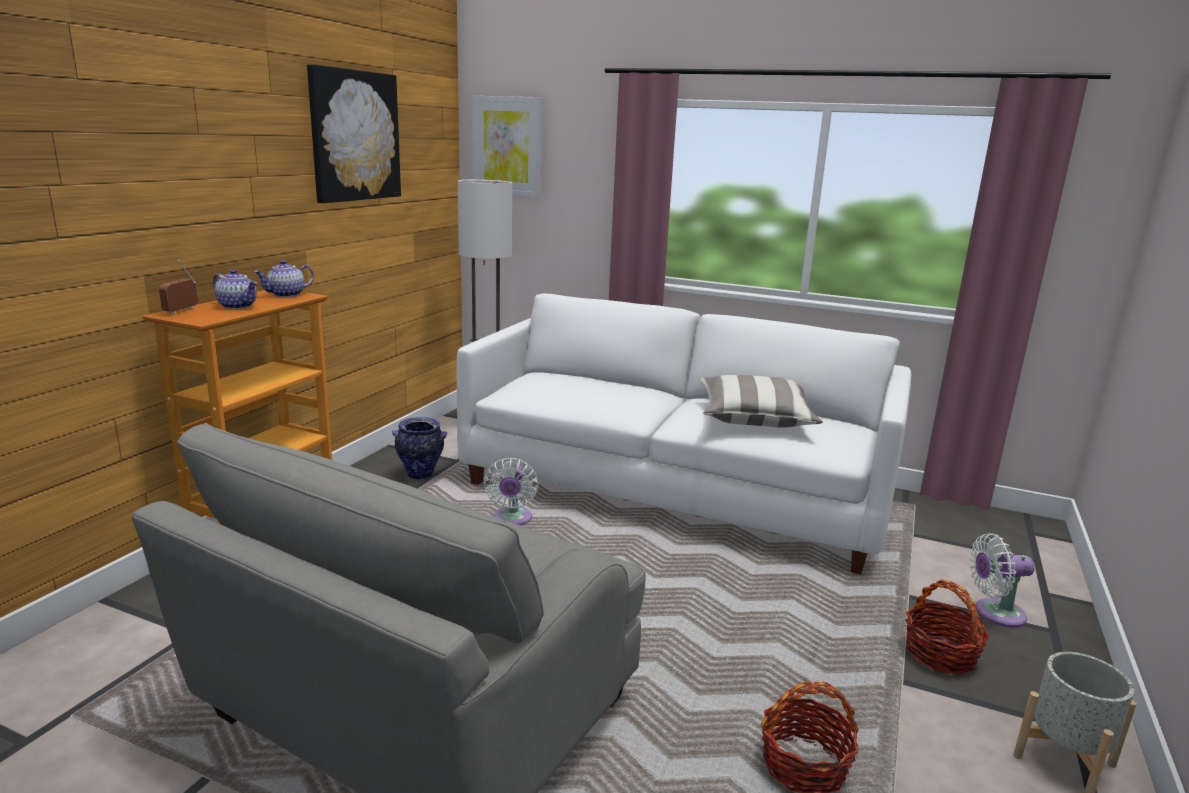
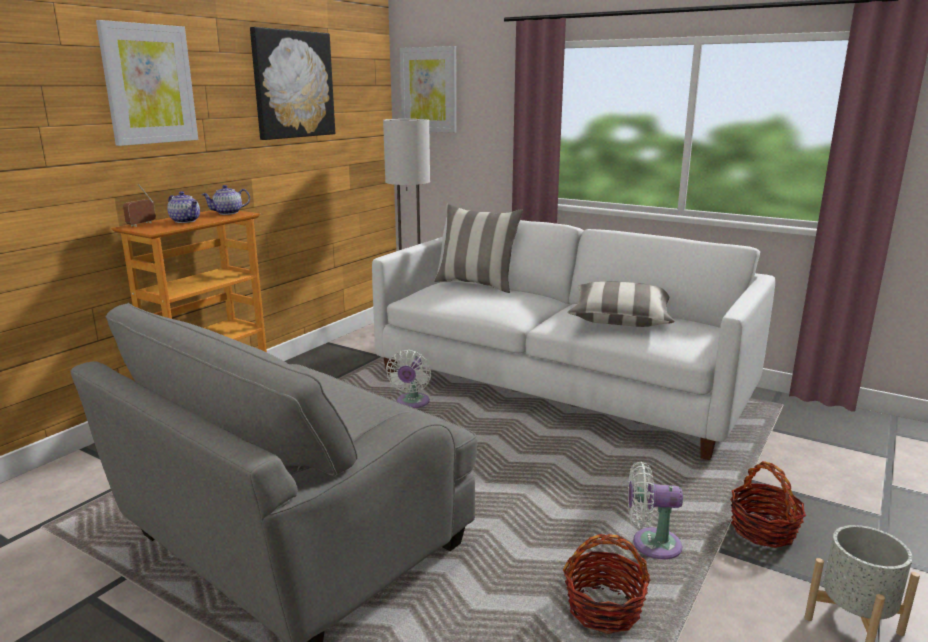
camera: 10 degrees right, 0 degrees up
vase [392,417,447,480] -> none
white fan [970,533,1035,628] -> white fan moved to [628,461,683,559]
none -> picture [96,20,198,146]
none -> pillow [434,204,523,293]

